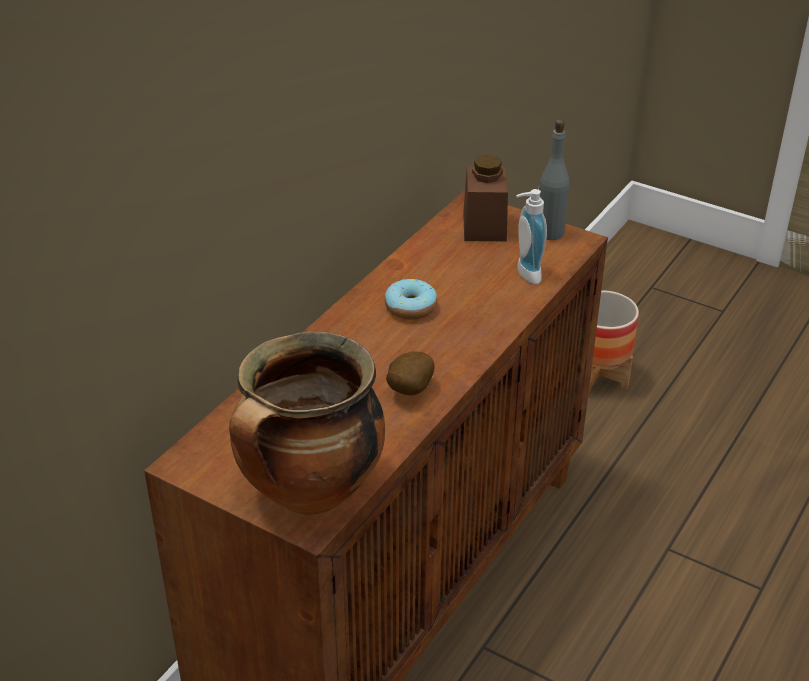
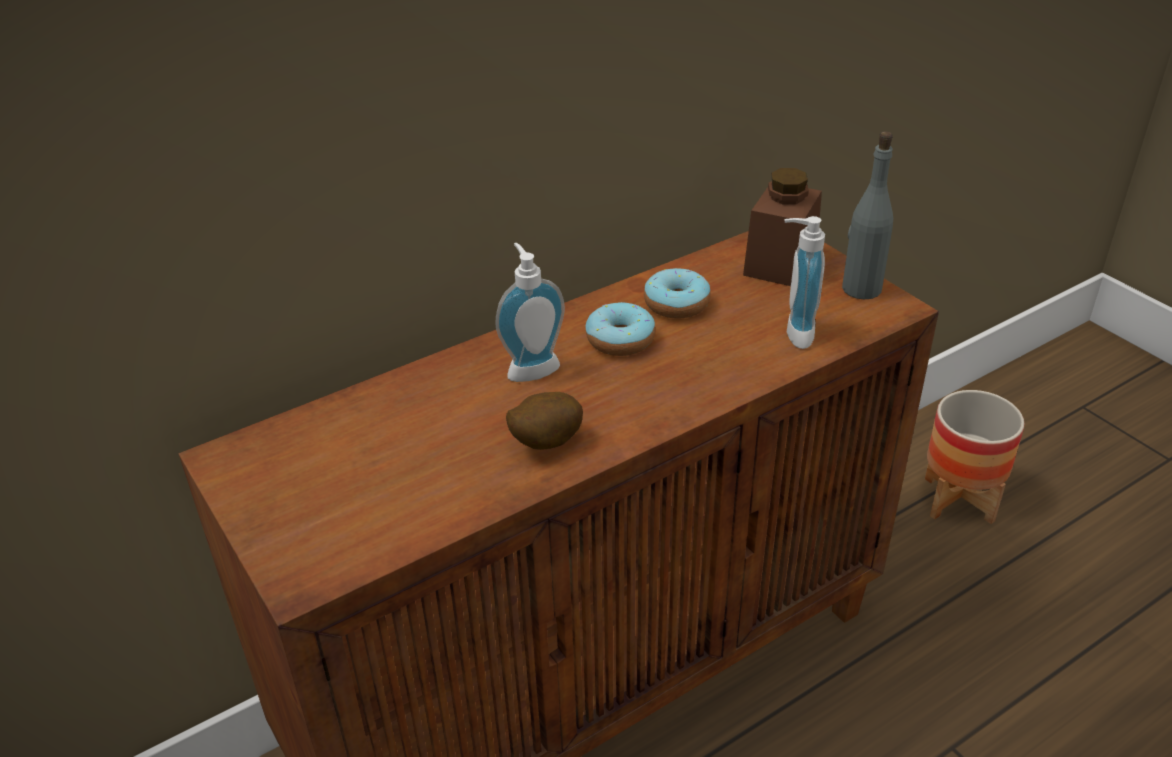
camera: 25 degrees right, 0 degrees up
cooking pot [229,331,385,515] -> none
none -> soap dispenser [495,243,565,382]
none -> donut [644,268,711,319]

